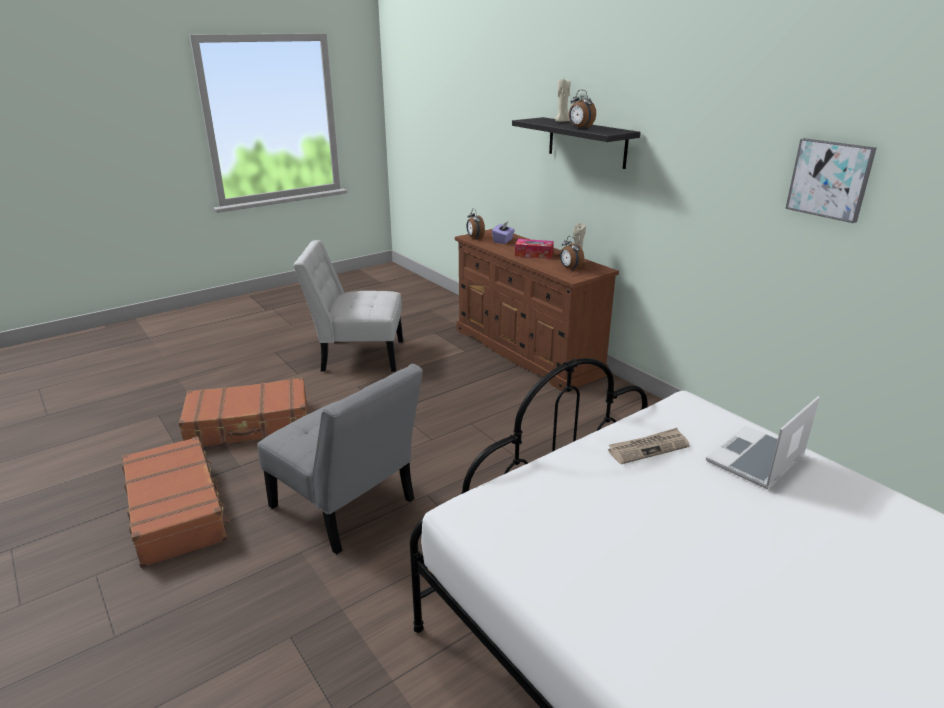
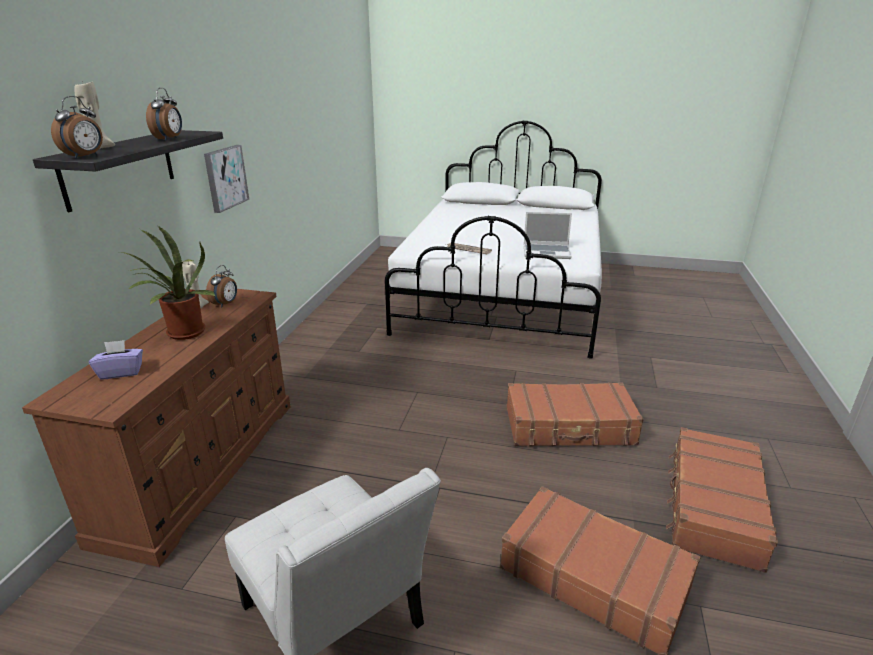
camera: 130 degrees left, 0 degrees up
grey chair [257,364,423,554] -> brown suitcase [506,382,644,446]
alarm clock [466,209,485,240] -> alarm clock moved to [51,96,103,159]
tissue box [515,239,554,259] -> potted plant [119,226,216,340]
laptop [706,396,820,489] -> laptop moved to [524,212,572,259]
picture [785,138,877,223] -> picture moved to [204,145,249,213]

